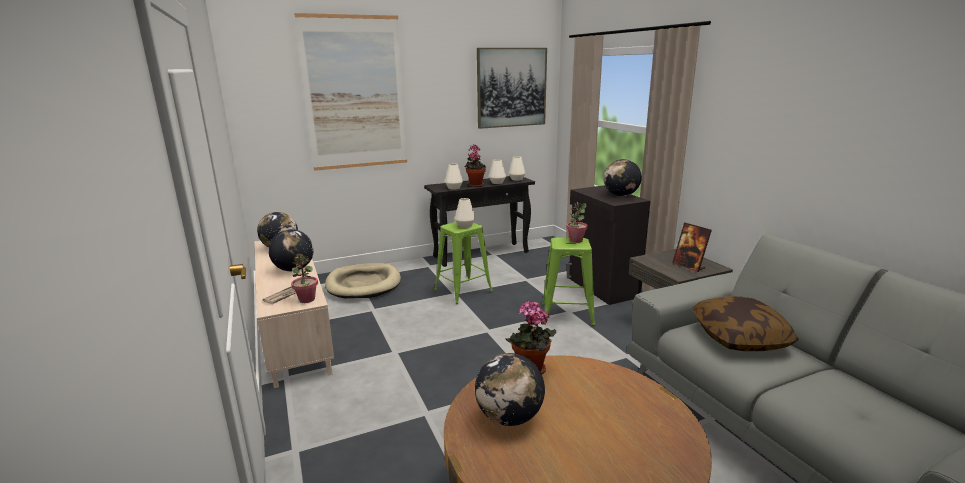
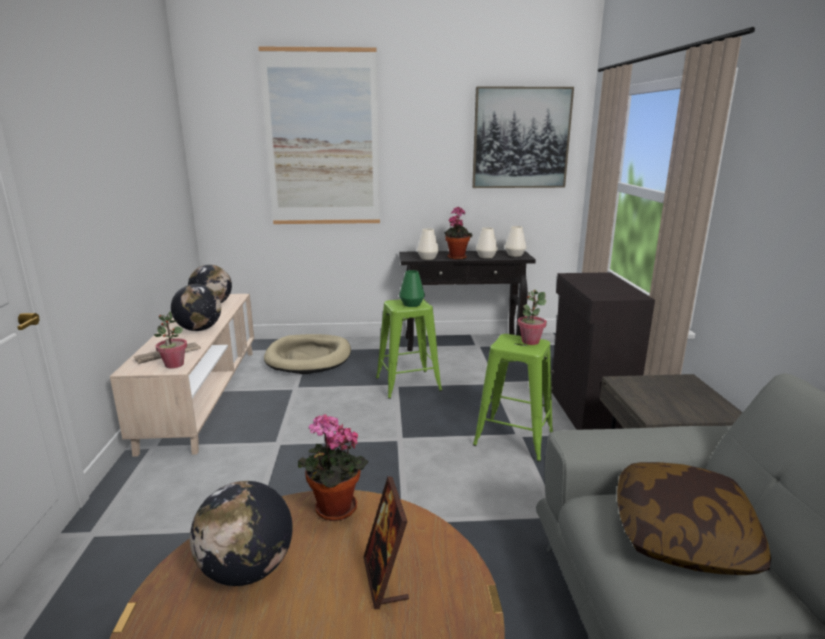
camera: 20 degrees right, 0 degrees up
white vase [455,198,475,228] -> green vase [399,270,425,307]
globe [604,159,642,196] -> none
picture frame [672,222,712,272] -> picture frame moved to [364,476,409,609]

